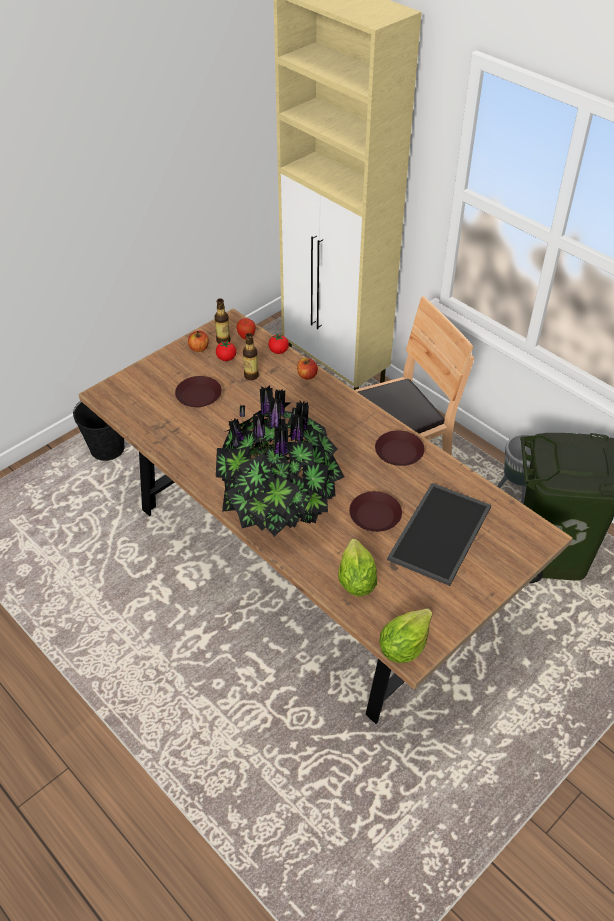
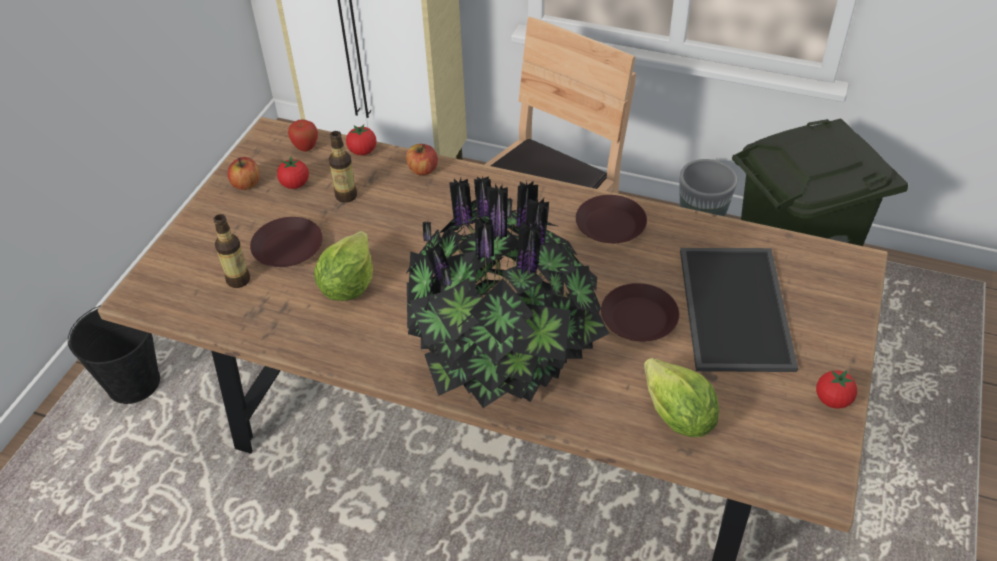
camera: 25 degrees left, 0 degrees up
bottle [214,298,230,344] -> bottle moved to [213,214,250,288]
lettuce [379,608,433,663] -> lettuce moved to [314,231,373,301]
none -> tomato [816,370,857,409]

